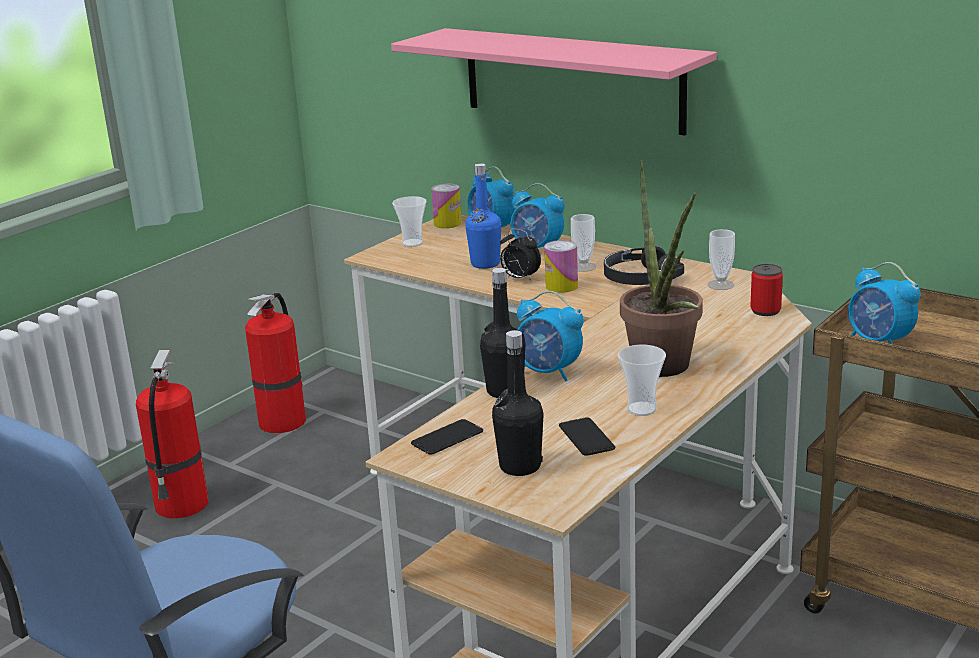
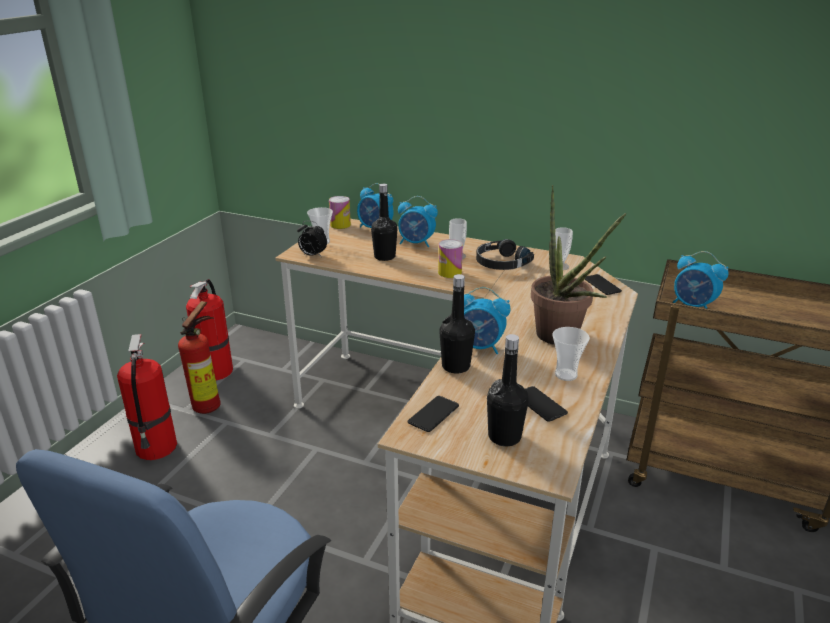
camera: 15 degrees left, 5 degrees up
pink shelf [391,28,717,135] -> none
blue bottle [465,163,501,269] -> black bottle [371,184,398,261]
alarm clock [500,228,541,280] -> alarm clock moved to [297,221,327,257]
can [750,264,783,316] -> phone [585,274,622,295]
none -> fire extinguisher [178,301,221,414]

